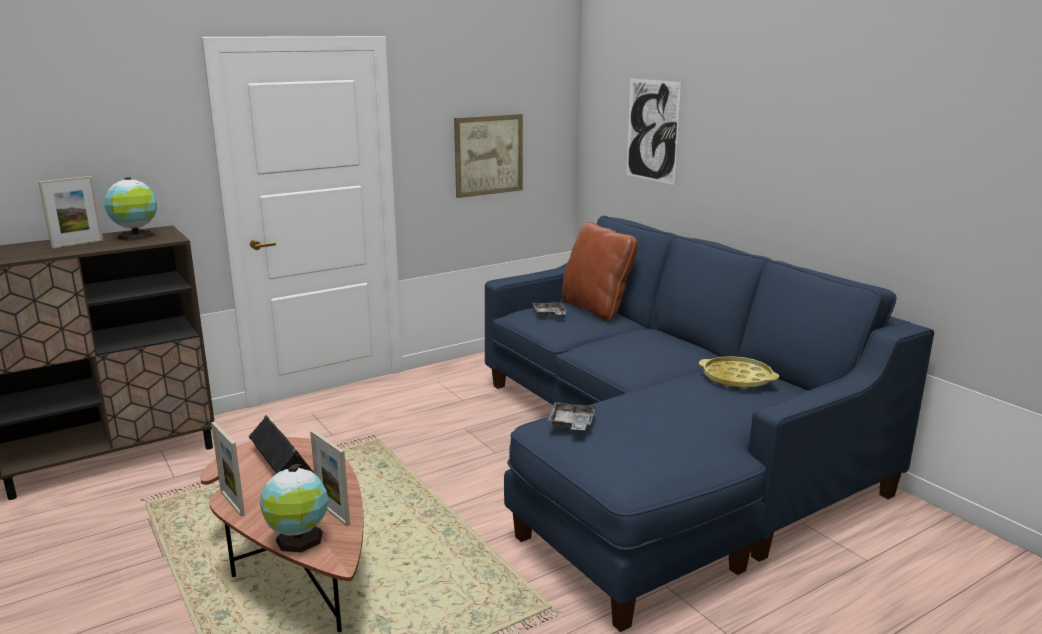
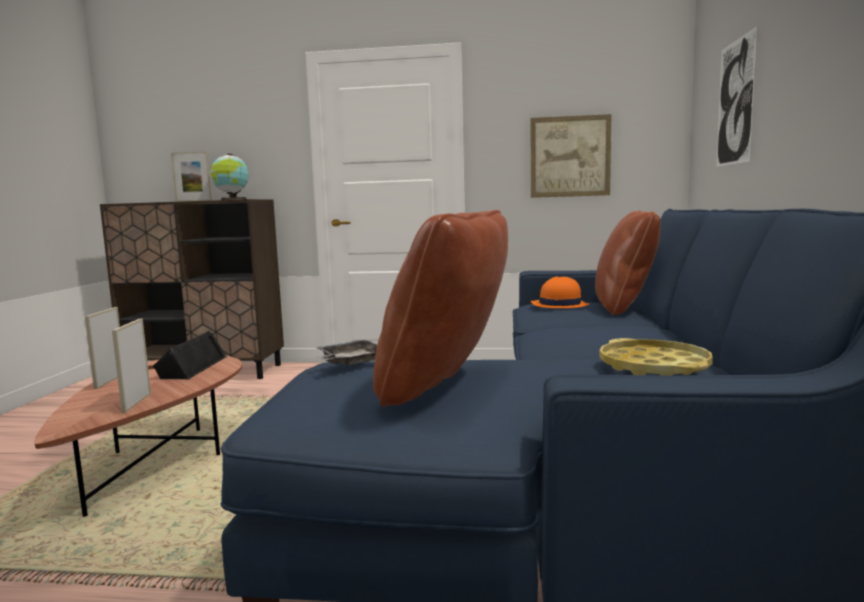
camera: 40 degrees right, 10 degrees down
globe [260,464,328,553] -> none
grey tray [532,300,567,317] -> orange hat [531,276,590,308]
none -> brown pillow [373,210,508,407]

